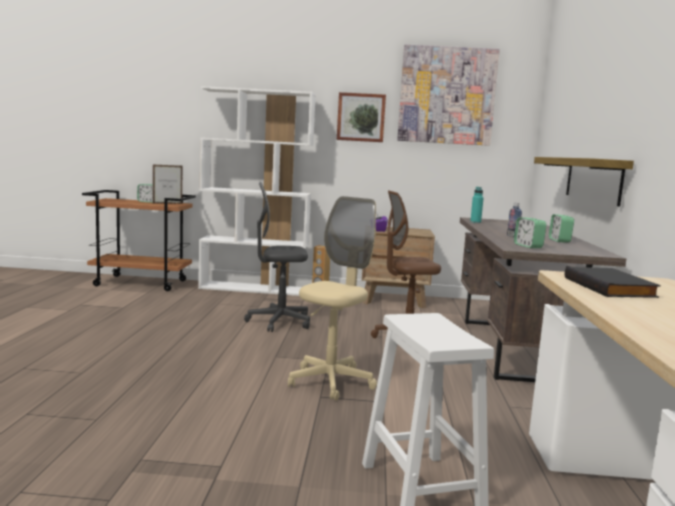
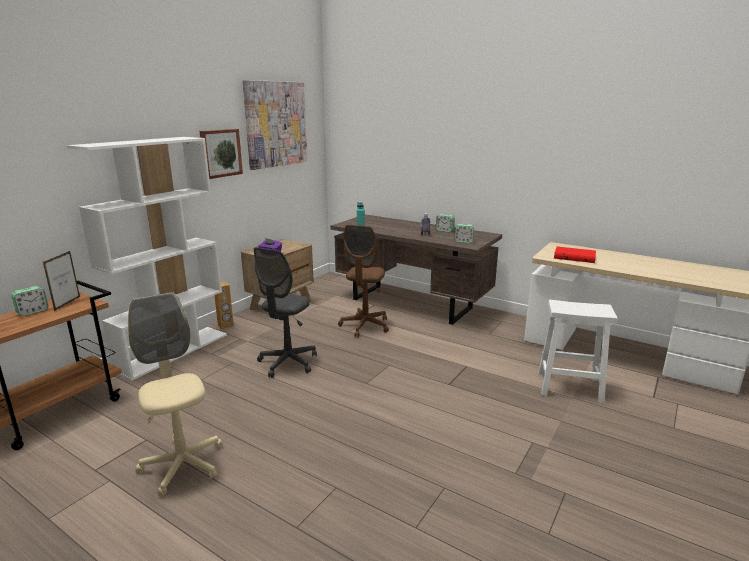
camera: 60 degrees left, 10 degrees up
beige office chair [288,196,377,401] -> beige office chair moved to [128,292,223,497]
shelf [534,157,634,207] -> none
black book [565,266,661,298] -> red book [554,246,596,263]

